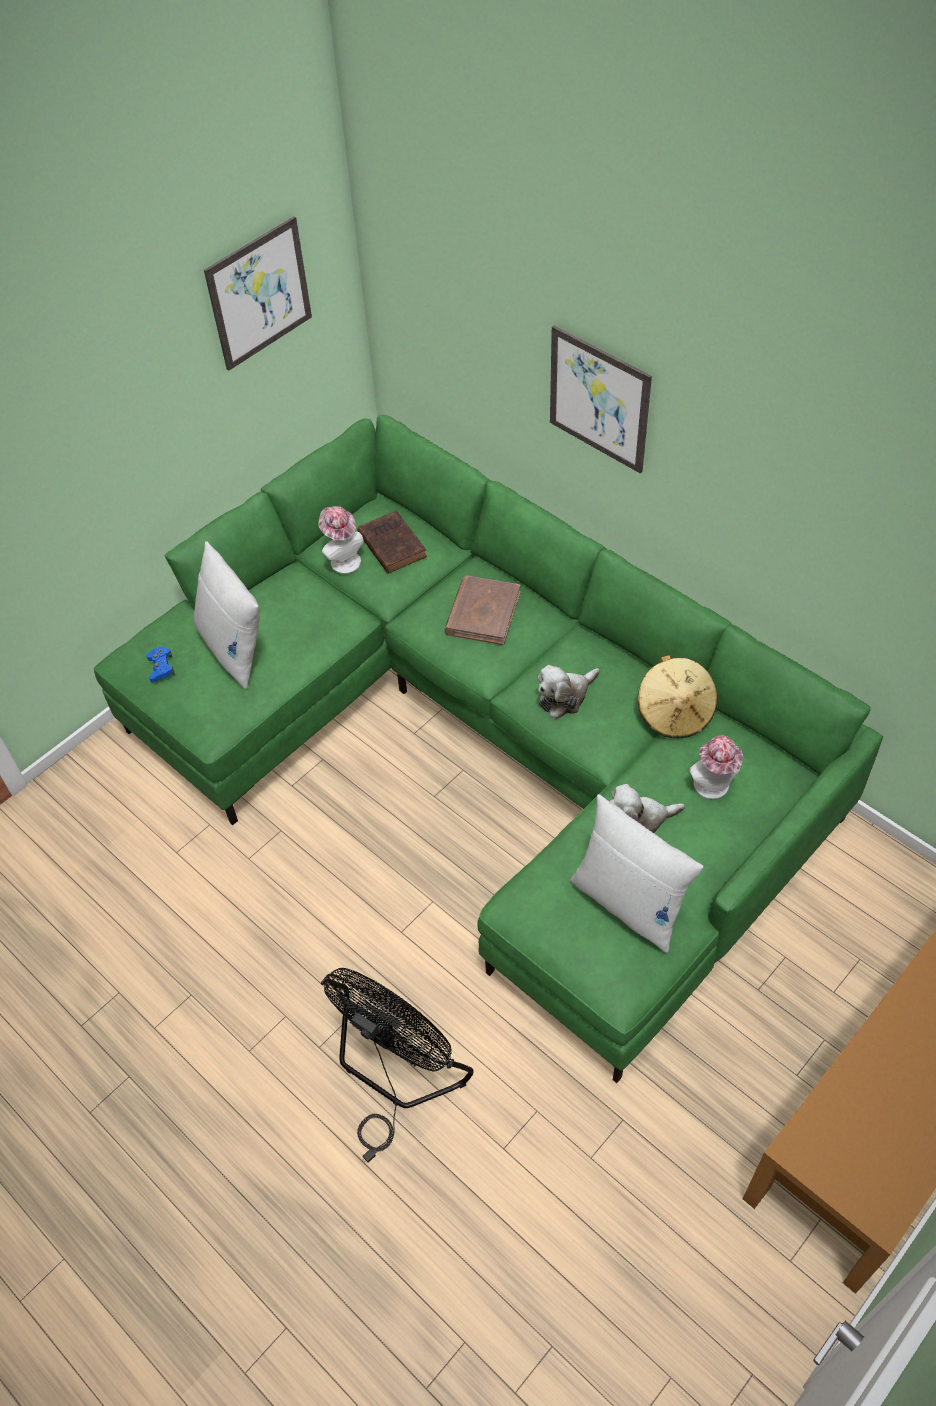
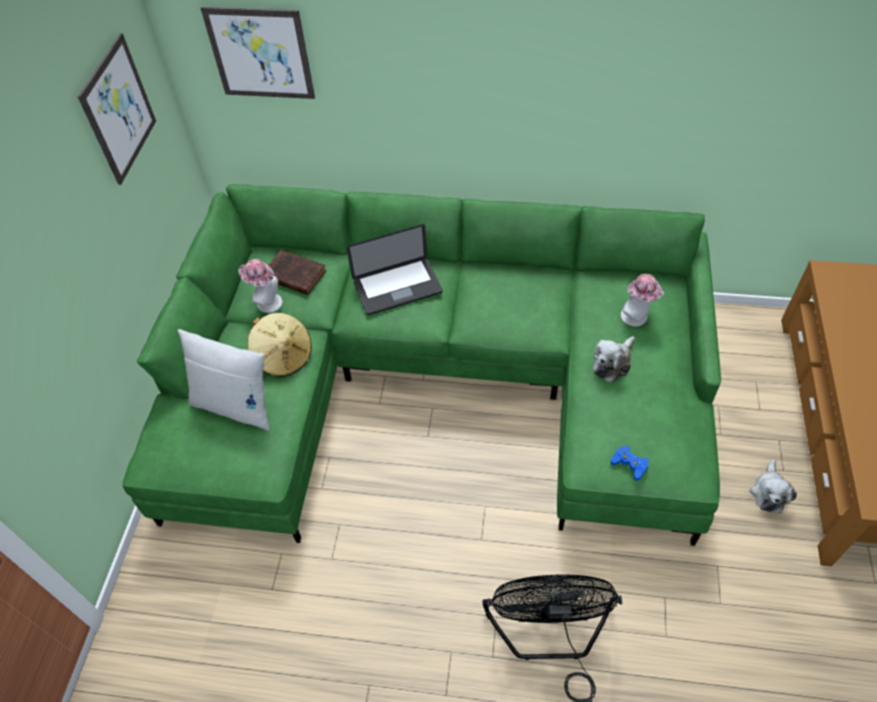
camera: 35 degrees left, 0 degrees up
blue game controller [146,647,175,682] -> blue game controller moved to [611,445,649,481]
brown book [444,576,520,645] -> laptop [347,224,443,315]
plush toy [538,665,600,719] -> plush toy moved to [750,459,797,514]
picture [550,326,652,474] -> picture moved to [200,7,315,99]
grey pillow [570,794,703,953] -> none
beige hat [638,655,717,738] -> beige hat moved to [247,313,312,377]

